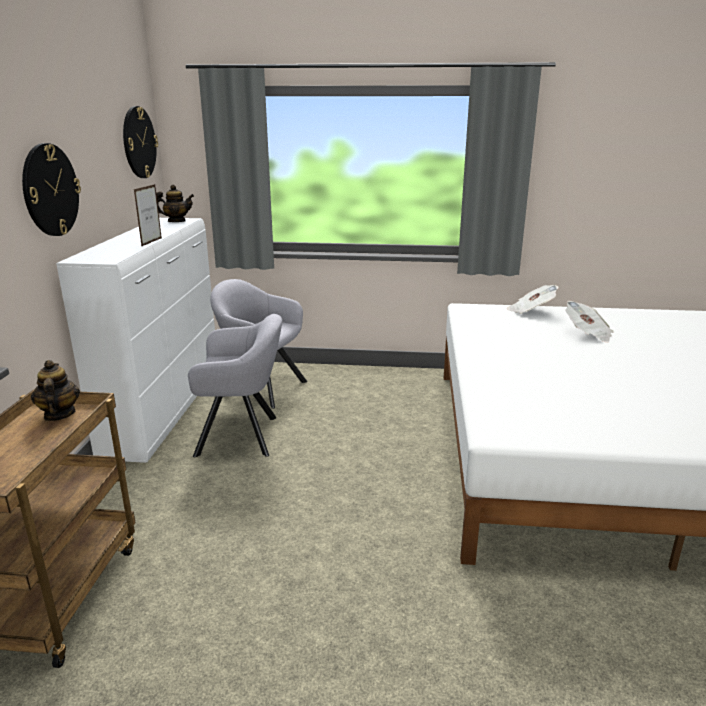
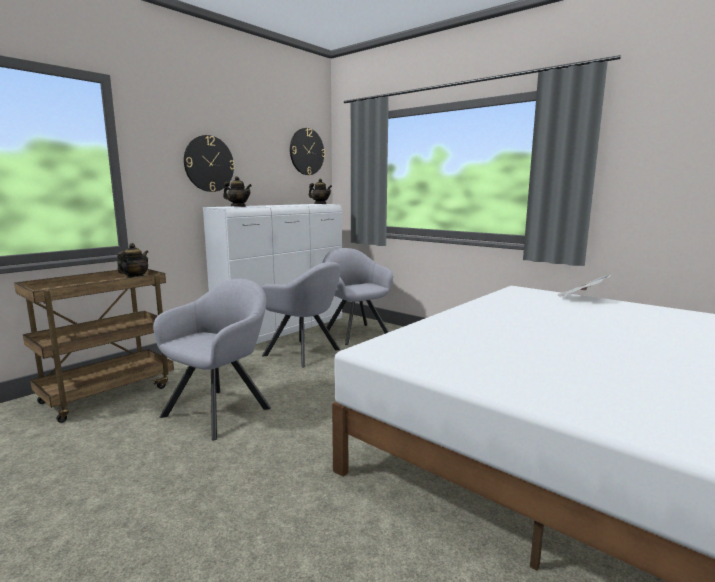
camera: 35 degrees right, 10 degrees down
picture frame [134,184,162,246] -> none
newspaper [565,301,614,343] -> none
none -> grey armchair [153,279,271,441]
none -> teapot [223,176,252,207]

